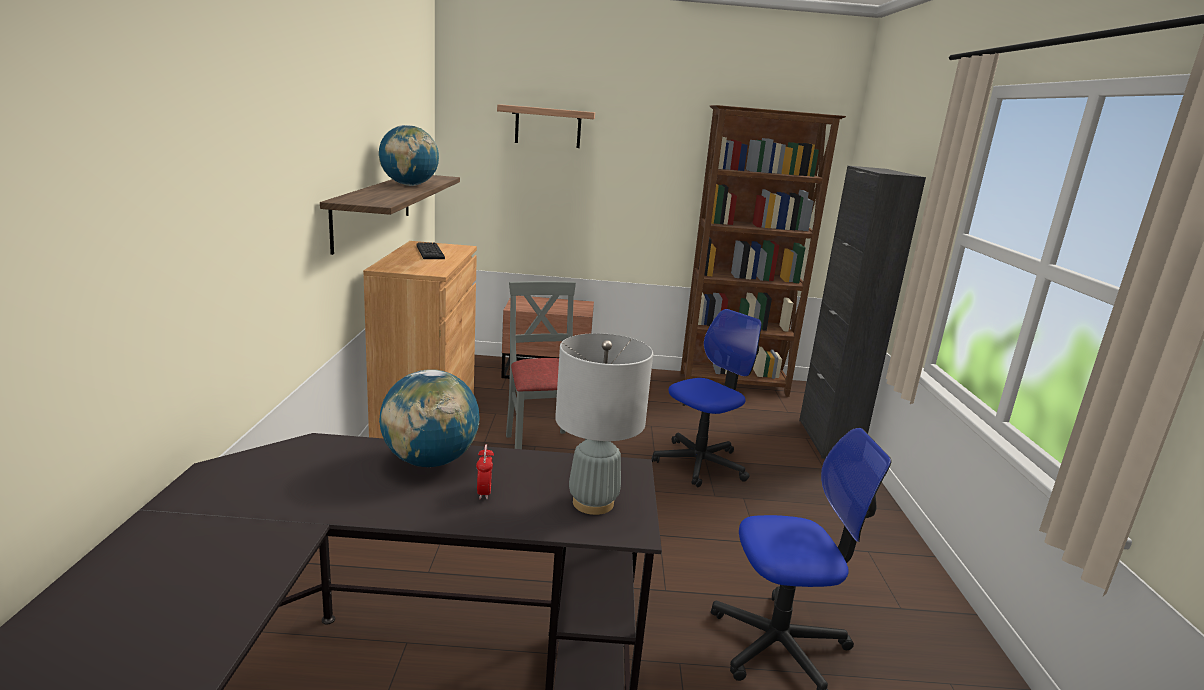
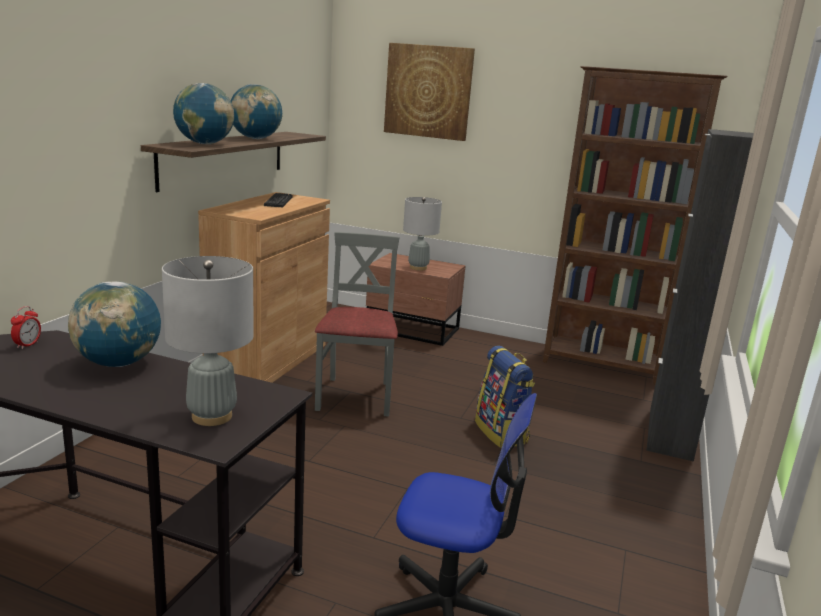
camera: 20 degrees right, 0 degrees up
alarm clock [476,444,494,500] -> alarm clock moved to [11,306,41,349]
shelf [497,104,595,148] -> picture [384,43,475,141]
office chair [652,309,762,487] -> backpack [475,346,535,448]
none -> globe [173,83,234,144]
none -> grey table lamp [403,197,442,270]

